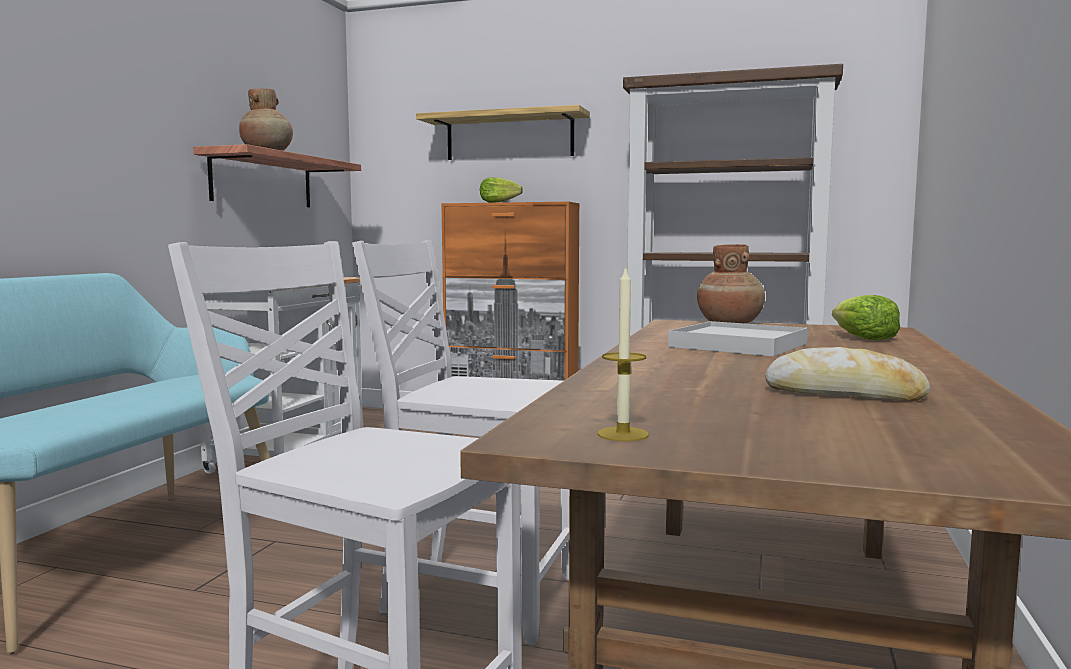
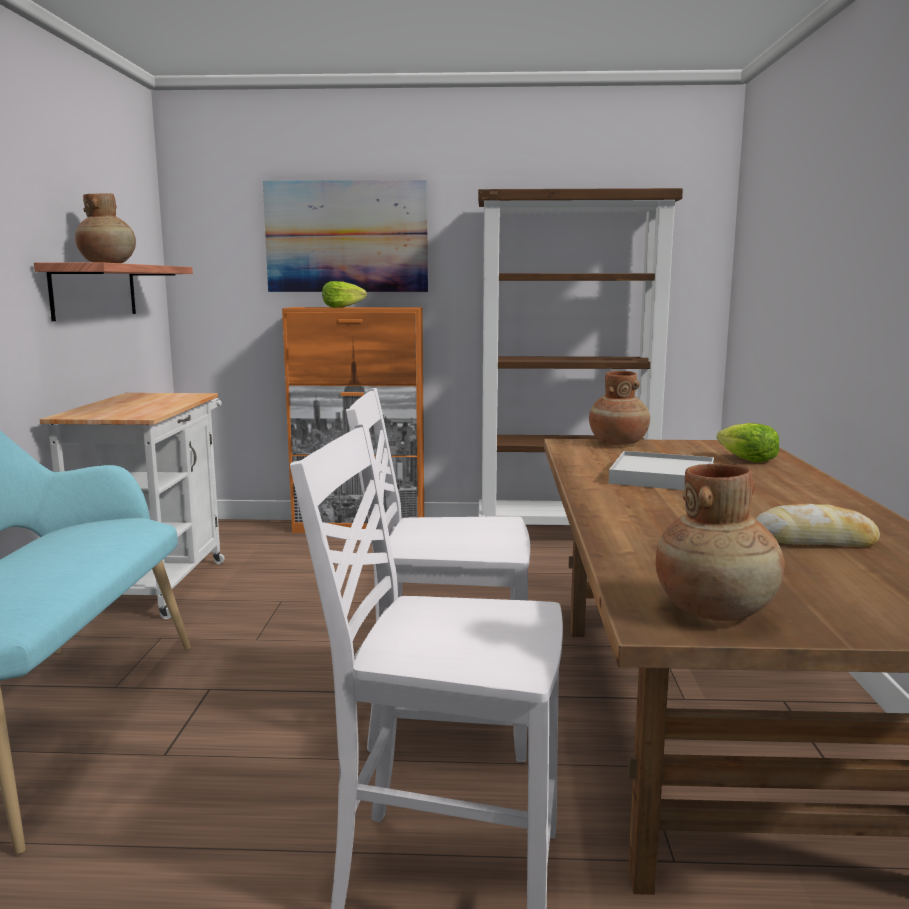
camera: 15 degrees left, 5 degrees up
shelf [416,105,590,160] -> picture [263,180,428,292]
candle [597,266,649,441] -> brown vase [656,464,785,621]

